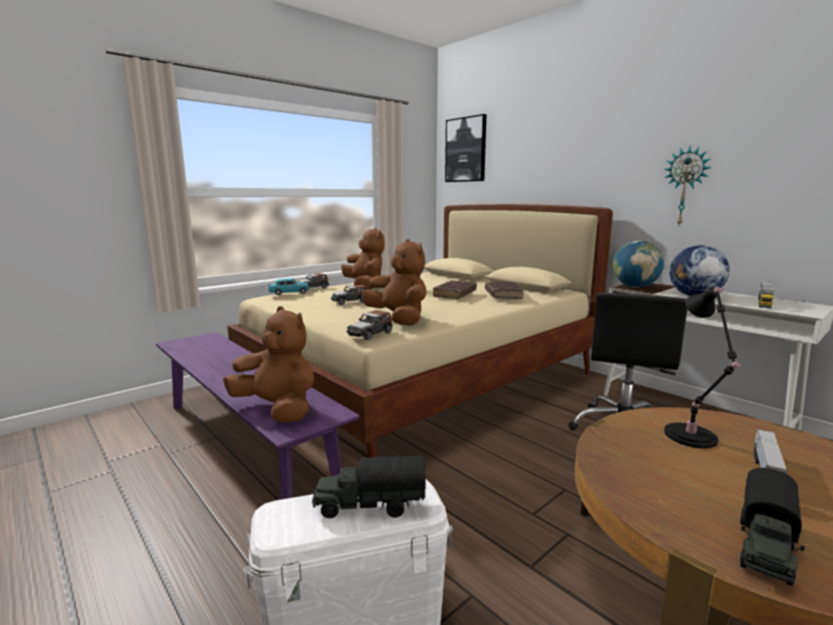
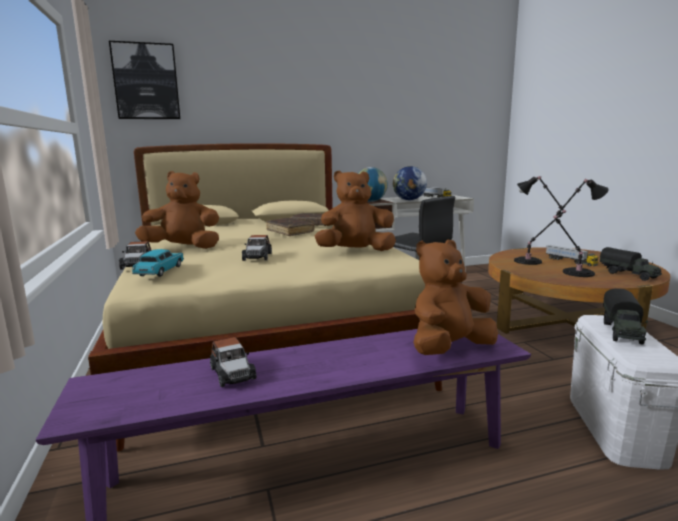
camera: 65 degrees left, 0 degrees up
toy car [346,310,392,340] -> toy car moved to [210,337,256,387]
wall clock [664,146,712,226] -> none
none -> black table lamp [553,179,609,277]

